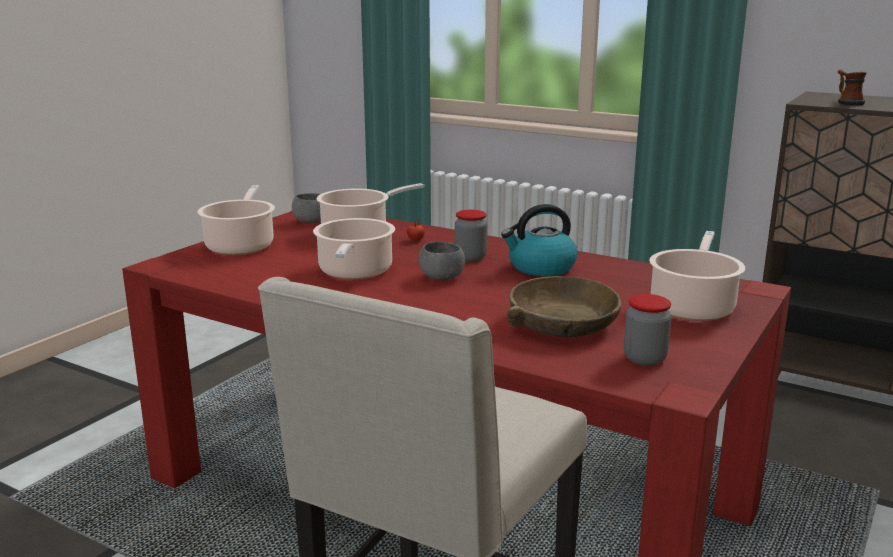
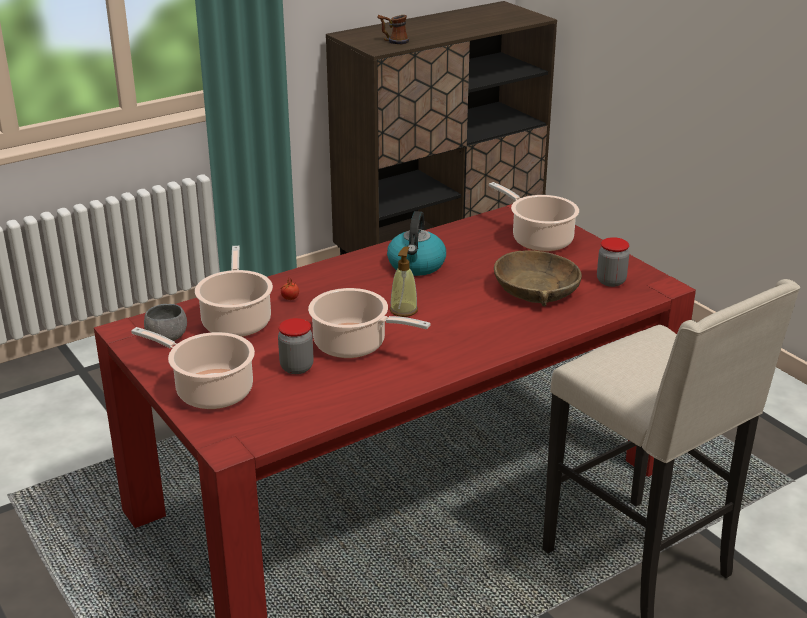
camera: 65 degrees left, 10 degrees up
grey bowl [419,242,465,280] -> soap dispenser [390,247,418,317]
jar [455,210,487,262] -> jar moved to [278,318,314,374]

